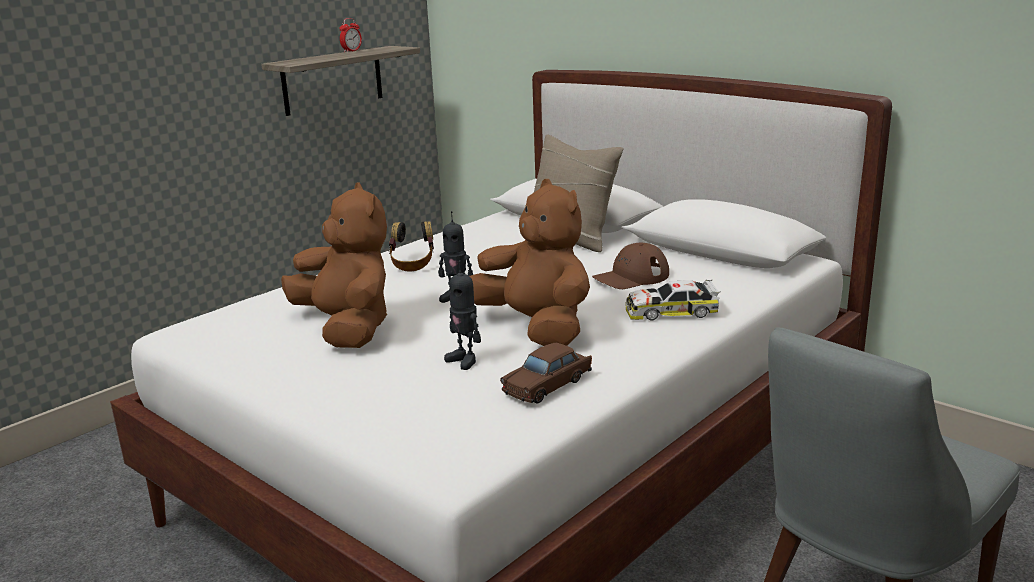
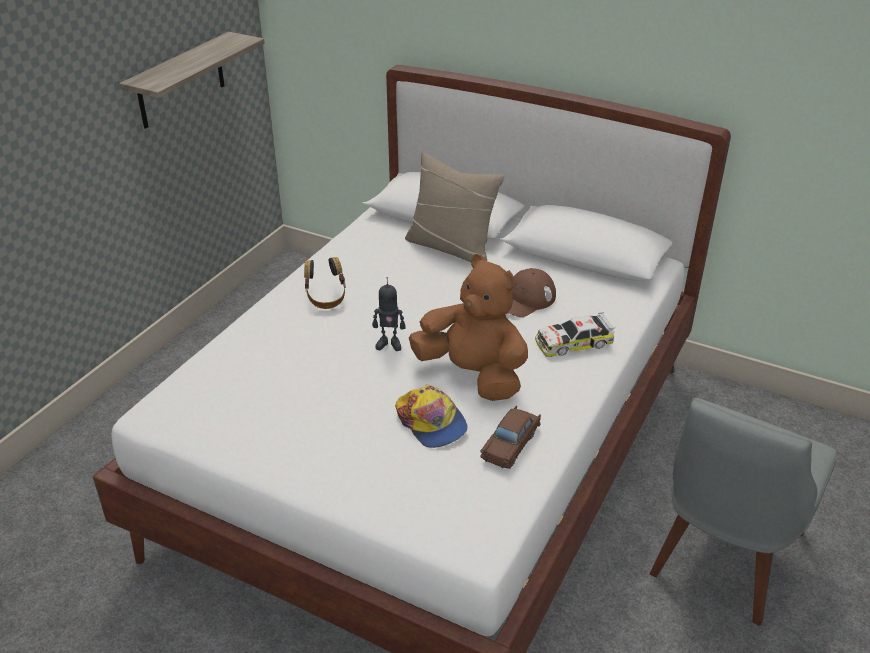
camera: 15 degrees left, 15 degrees up
brown plush toy [281,183,387,348] -> none
alarm clock [340,18,362,53] -> none
toy robot [444,260,481,370] -> cap [395,384,468,448]

